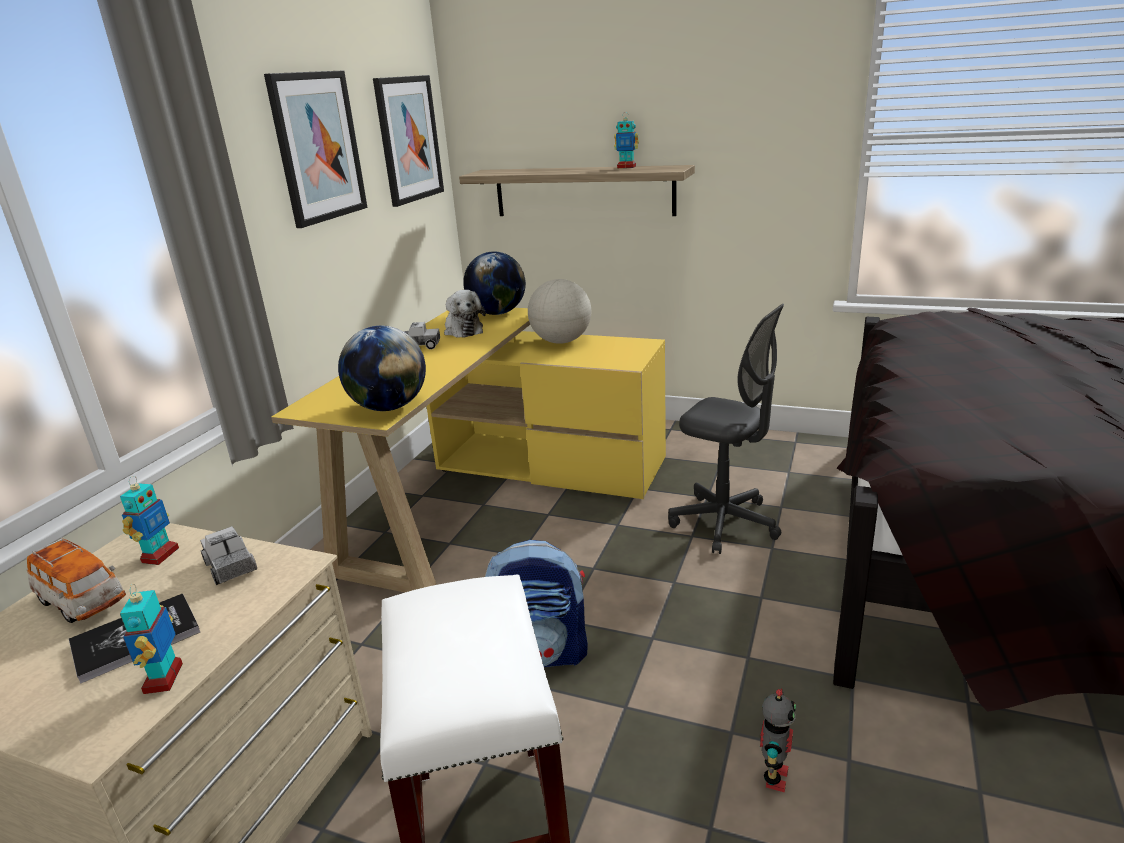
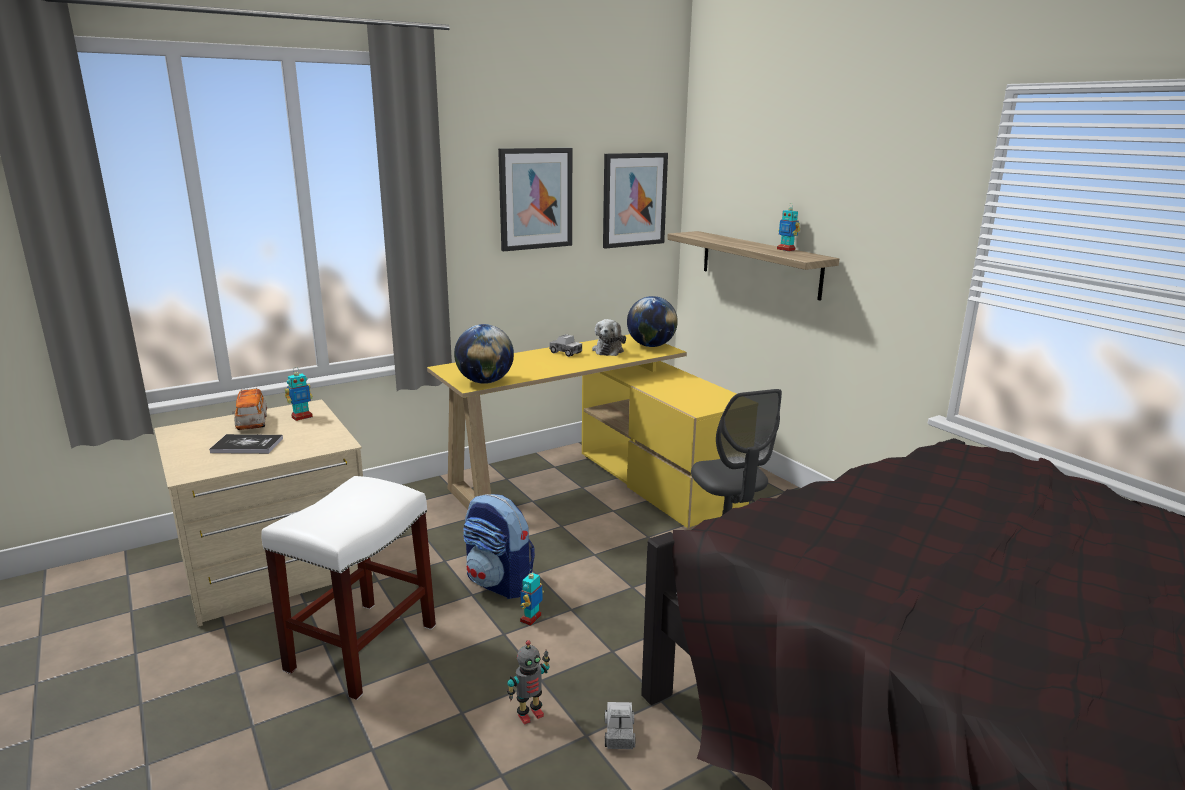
camera: 35 degrees right, 5 degrees down
toy robot [120,584,183,694] -> toy robot moved to [520,569,544,626]
toy truck [200,526,257,585] -> toy truck moved to [605,702,635,749]
globe [528,279,591,344] -> none

